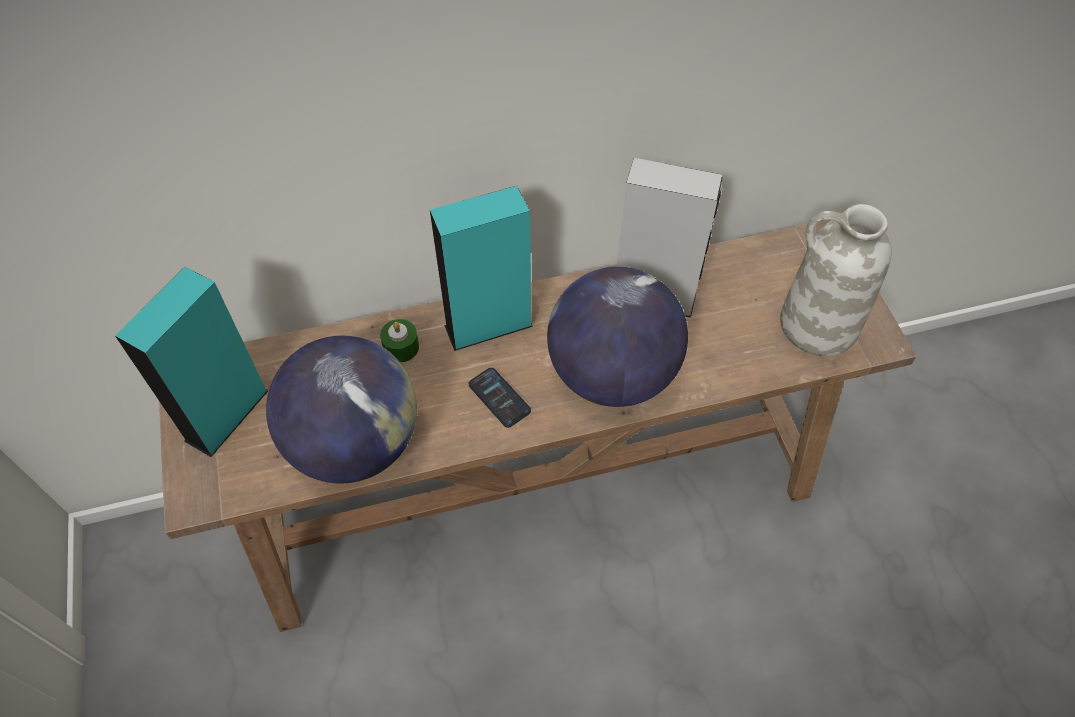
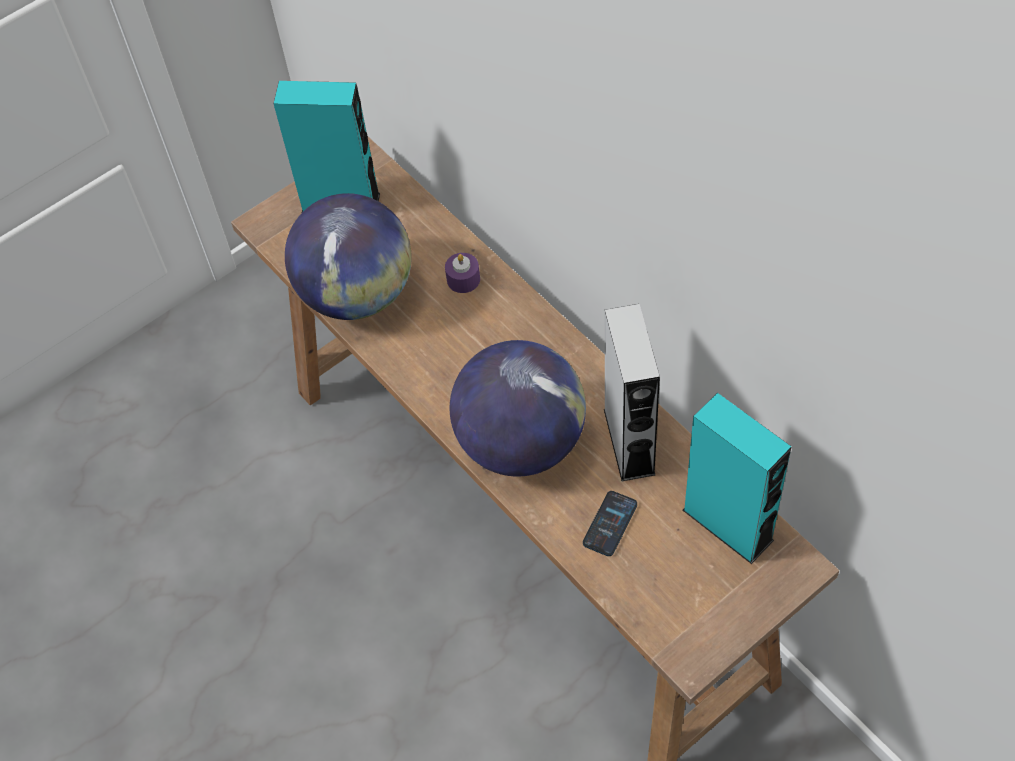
camera: 70 degrees right, 0 degrees up
green candle [380,319,419,362] -> purple candle [445,253,480,293]
turquoise speaker [430,186,533,351] -> turquoise speaker moved to [682,393,792,564]
phone [469,368,531,428] -> phone moved to [583,491,637,556]
white vase [780,204,892,356] -> none

